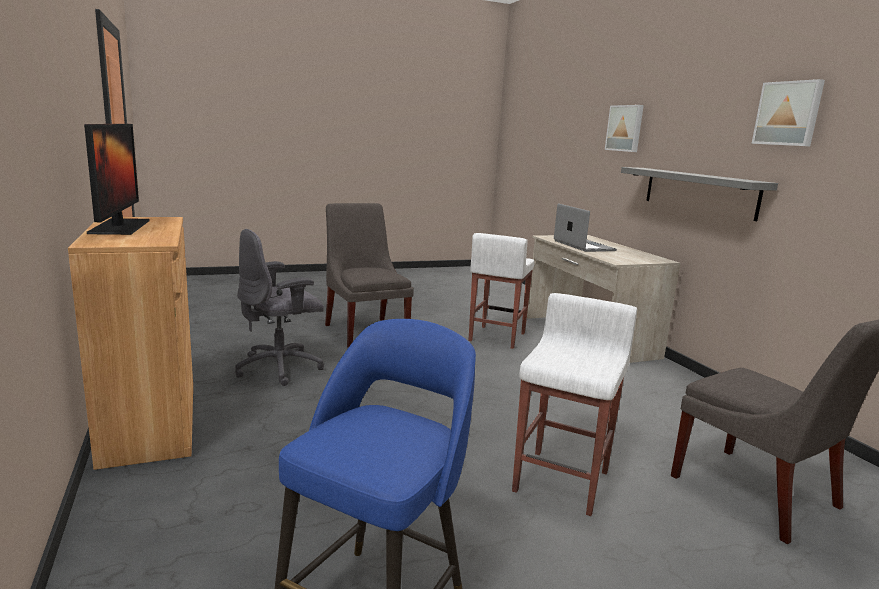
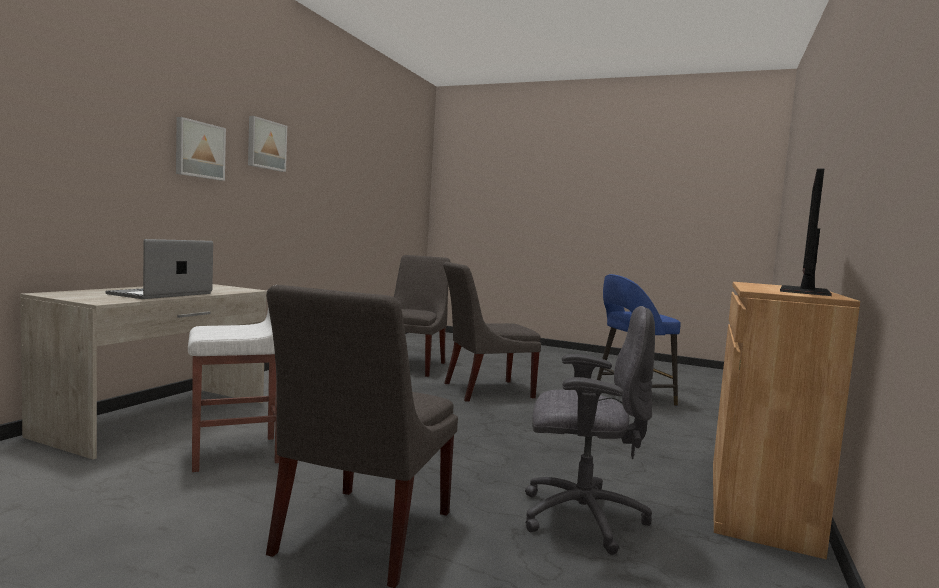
camera: 135 degrees left, 10 degrees down
white stool [512,293,637,516] -> grey chair [443,262,541,402]
picture [605,105,644,152] -> picture moved to [176,117,226,181]
grey shelf [621,167,778,221] -> none

